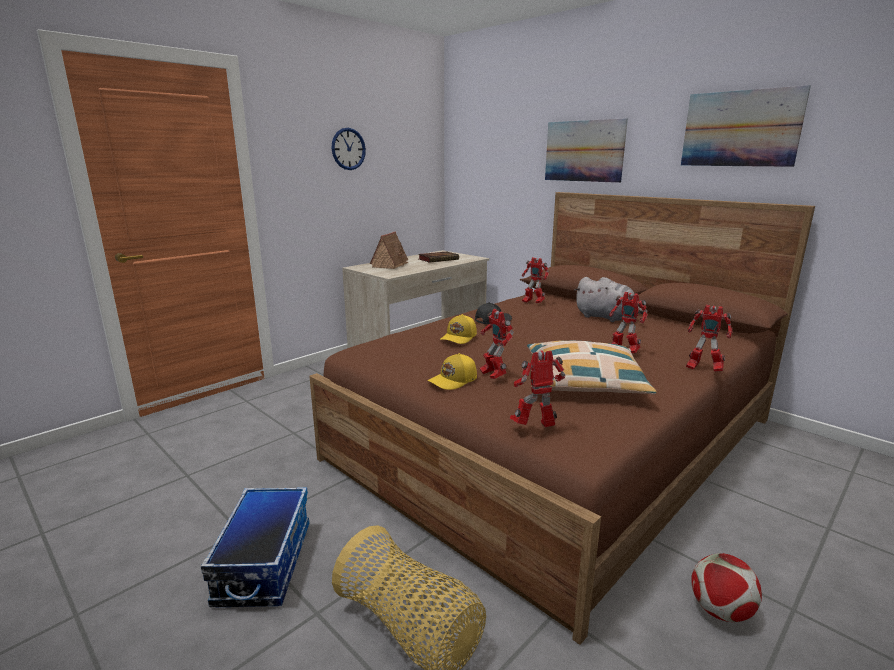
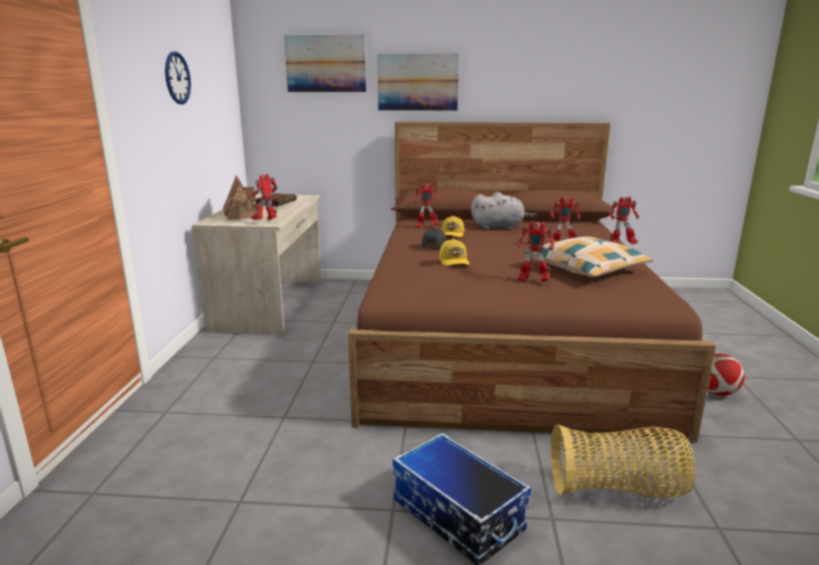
camera: 40 degrees left, 0 degrees up
yellow cap [427,353,477,390] -> yellow cap moved to [441,215,464,237]
toy robot [510,350,566,427] -> toy robot moved to [251,174,278,220]
picture [681,85,811,167] -> picture moved to [284,35,366,92]

